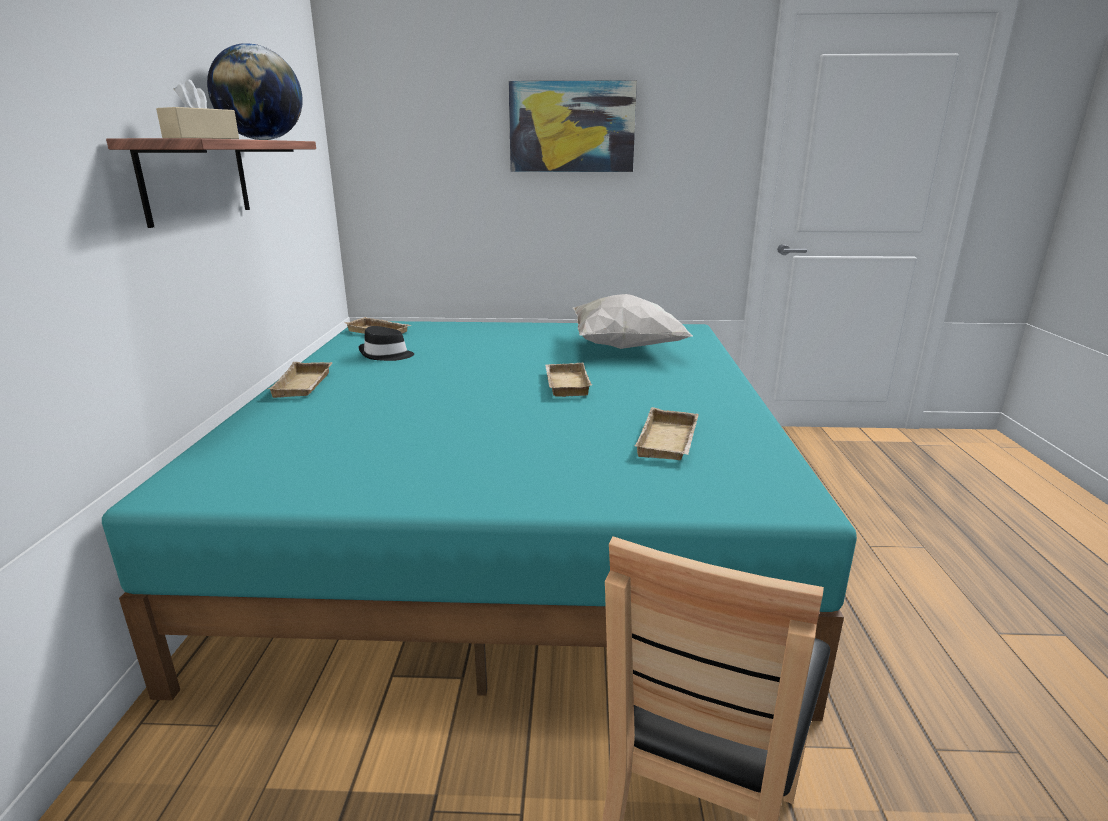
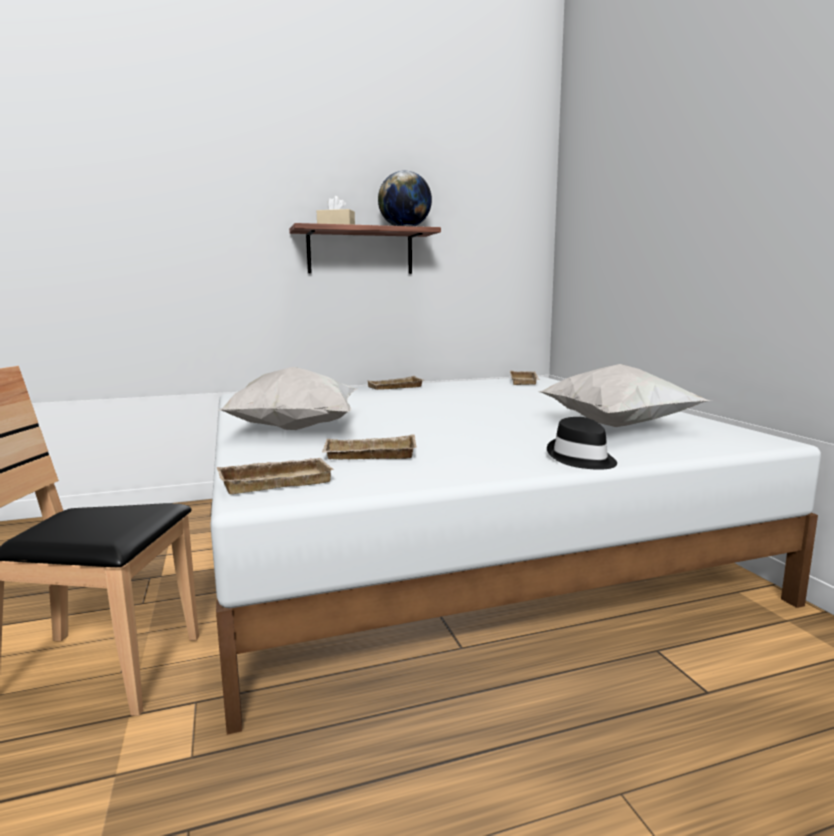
camera: 70 degrees right, 10 degrees down
turquoise bed [102,321,857,721] -> white bed [210,376,821,735]
black hat [359,326,414,361] -> black hat moved to [547,417,617,470]
picture [509,80,637,172] -> none
beige tray [545,363,592,397] -> beige tray moved to [217,458,334,494]
none -> white pillow [217,367,357,430]

